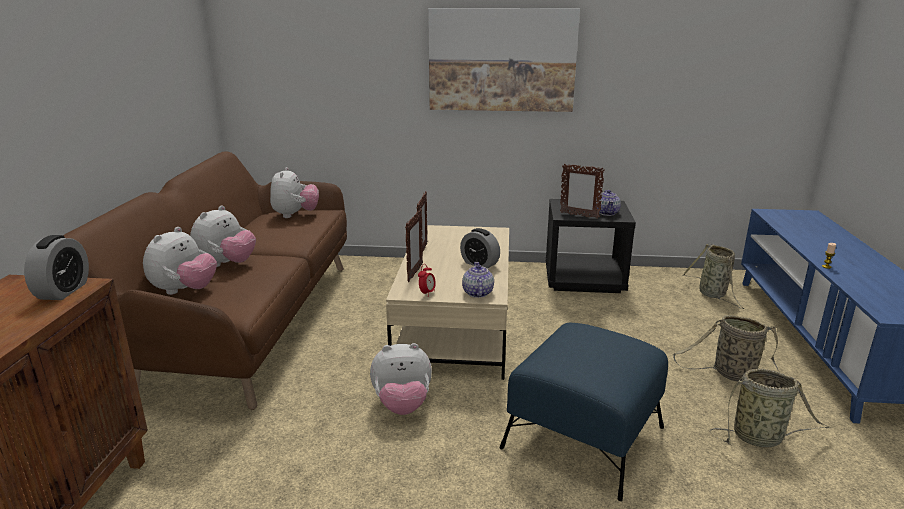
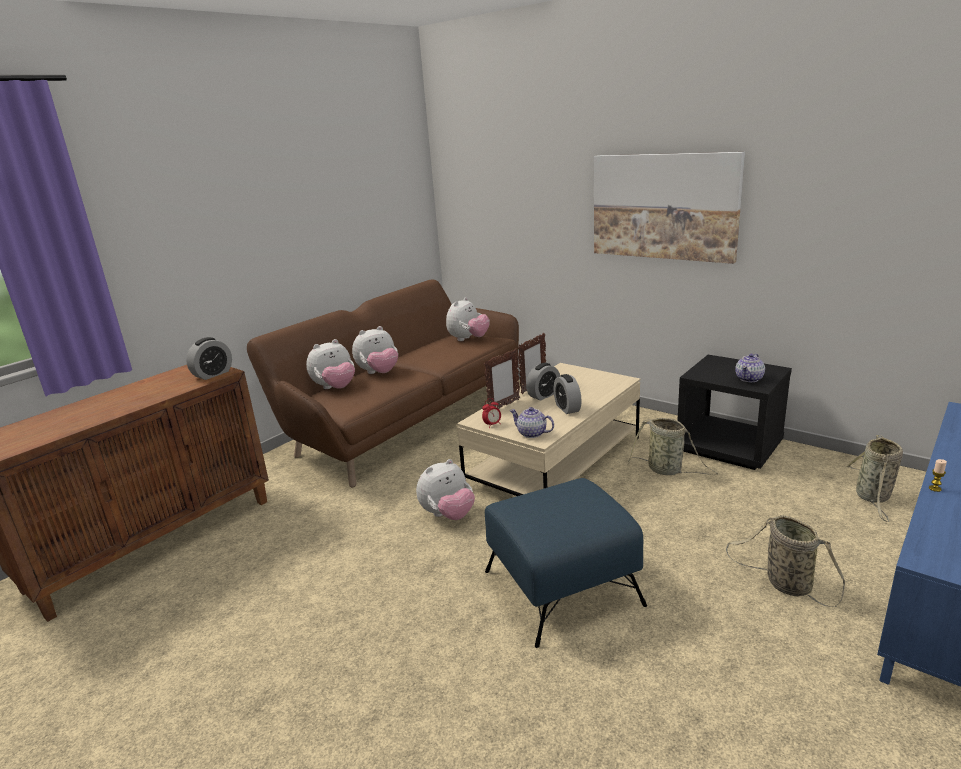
camera: 35 degrees right, 0 degrees up
plush toy [370,343,432,415] -> plush toy turned 60 degrees counterclockwise [416,459,475,520]
teapot [462,262,494,298] -> teapot turned 90 degrees counterclockwise [509,407,554,438]
picture frame [560,164,605,219] -> none
basket [709,368,831,447] -> basket moved to [628,418,718,475]
none -> alarm clock [526,363,560,401]

